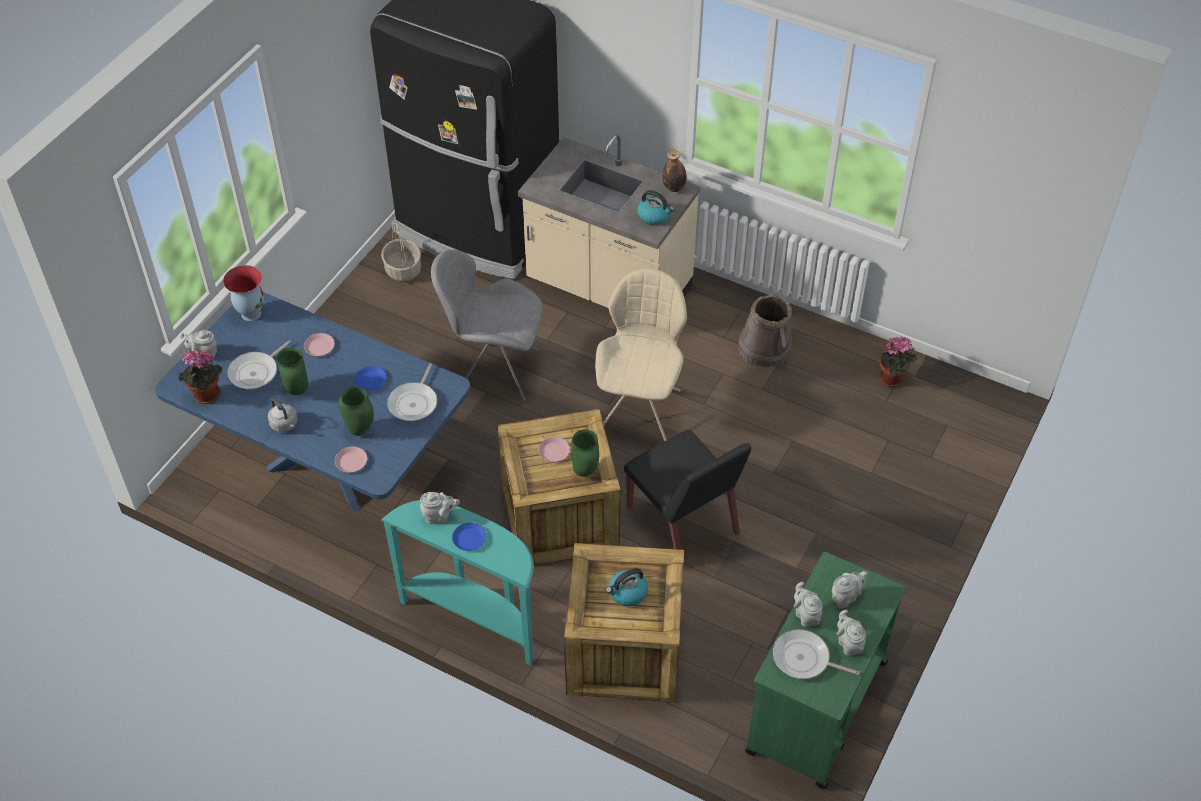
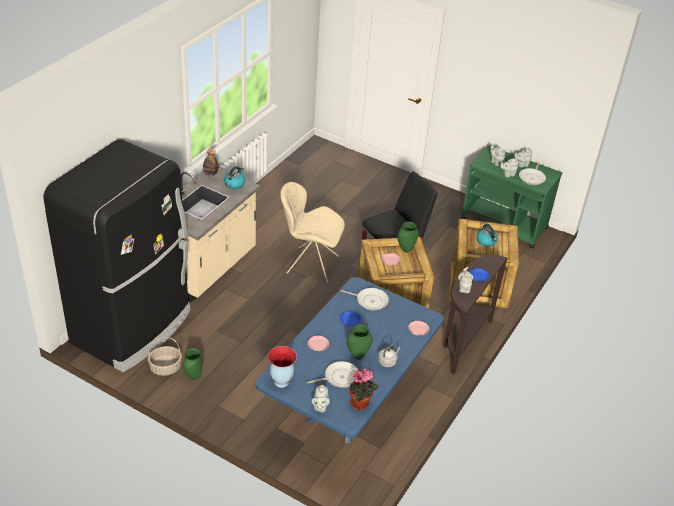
camera: 90 degrees left, 10 degrees down
frying pan [227,340,291,389] -> frying pan turned 60 degrees counterclockwise [307,361,358,388]
green vase [338,386,374,436] -> green vase moved to [183,348,203,380]
turquoise console table [381,500,534,666] -> brown console table [443,255,508,374]
grey chair [431,249,542,401] -> none
brown bucket [738,295,792,367] -> none
potted plant [879,336,917,387] -> none

